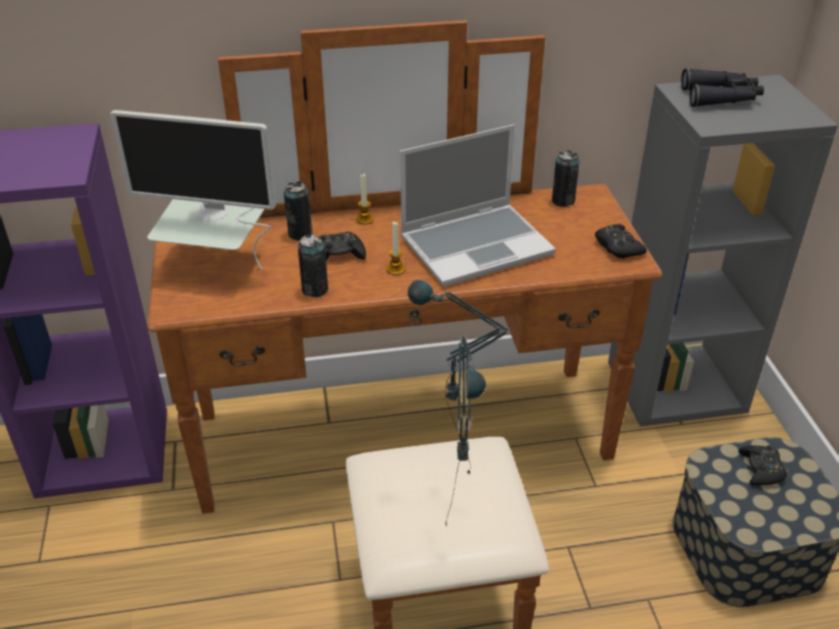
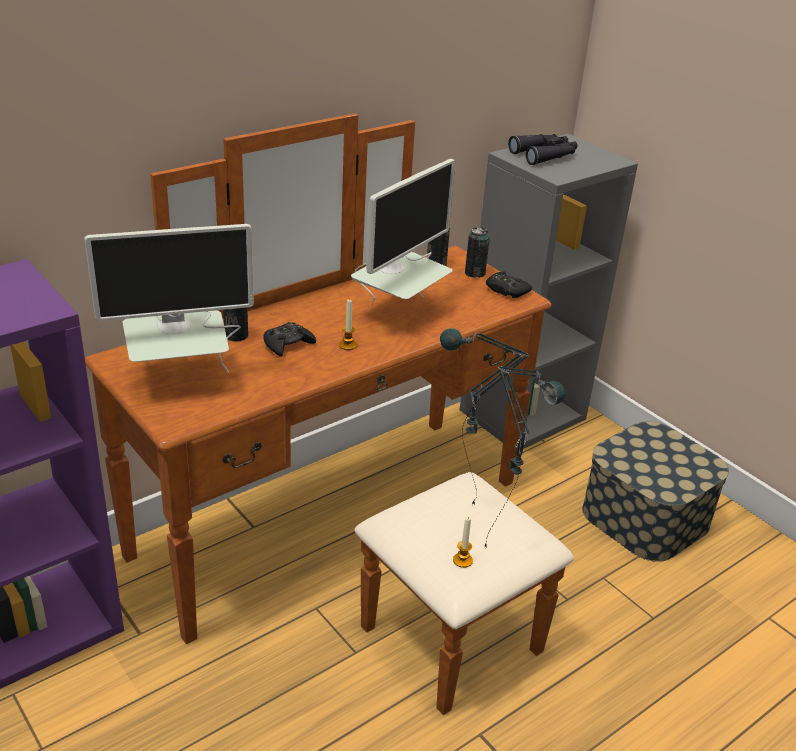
camera: 30 degrees left, 5 degrees down
can [298,234,328,297] -> can moved to [465,227,490,278]
candle [356,174,374,224] -> candle moved to [453,516,473,568]
laptop [400,124,556,286] -> monitor [351,159,455,302]
black game controller [738,445,787,485] -> none

